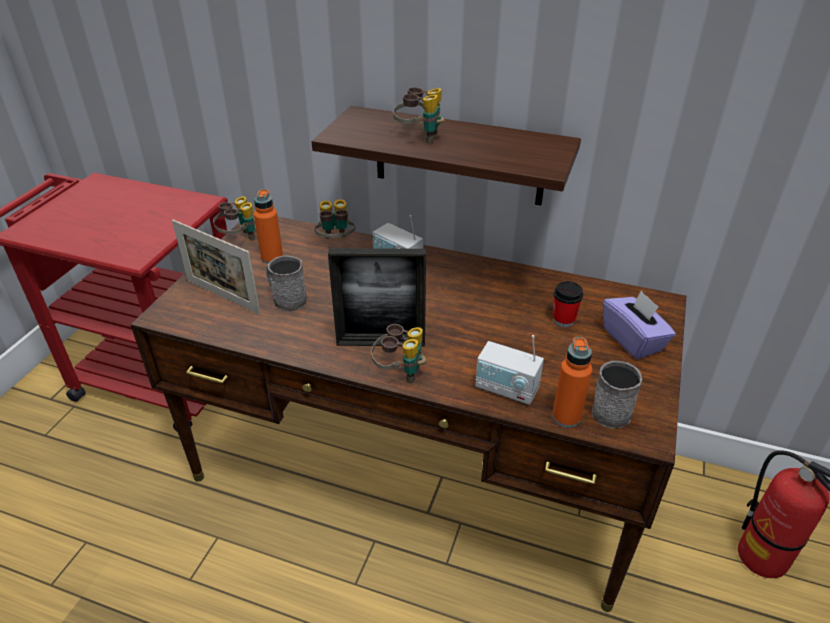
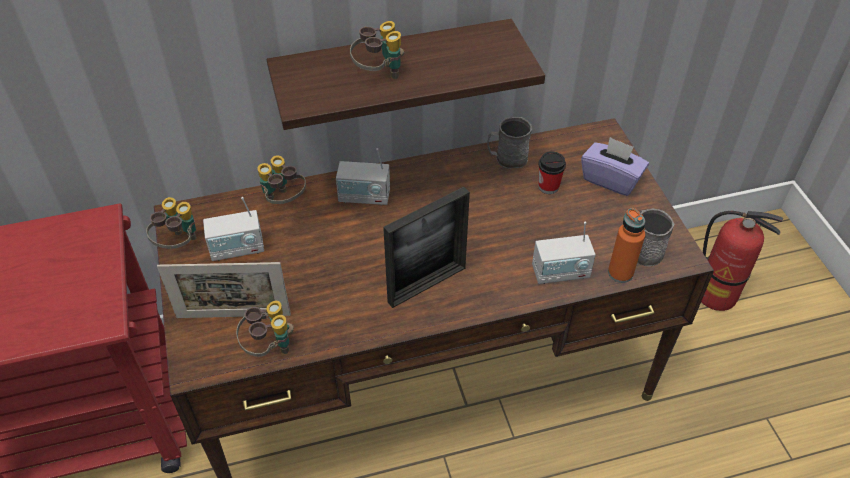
camera: 35 degrees left, 10 degrees up
orange bottle [254,189,283,264] -> radio [203,197,264,261]
grey mug [266,255,307,312] -> grey mug moved to [487,117,532,168]
binoculars [371,324,427,384] -> binoculars moved to [236,301,294,357]

